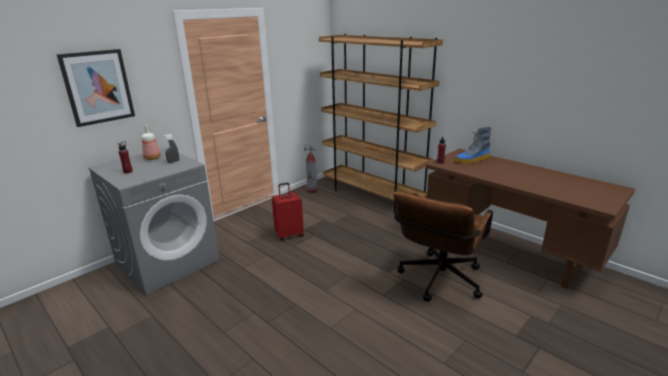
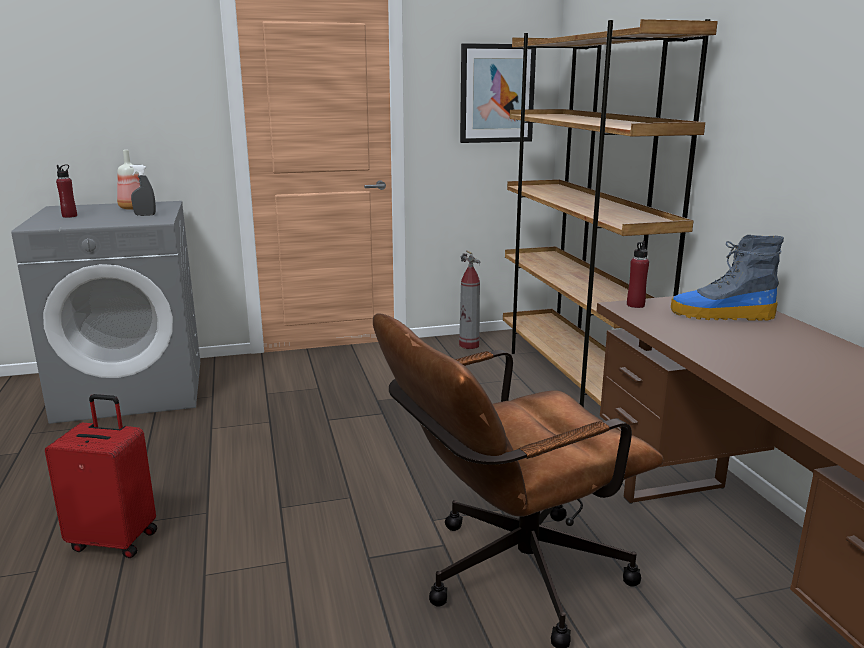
camera: 30 degrees right, 5 degrees down
picture [57,49,135,127] -> picture moved to [460,43,536,143]
red suitcase [272,183,304,241] -> red suitcase moved to [45,394,157,558]

